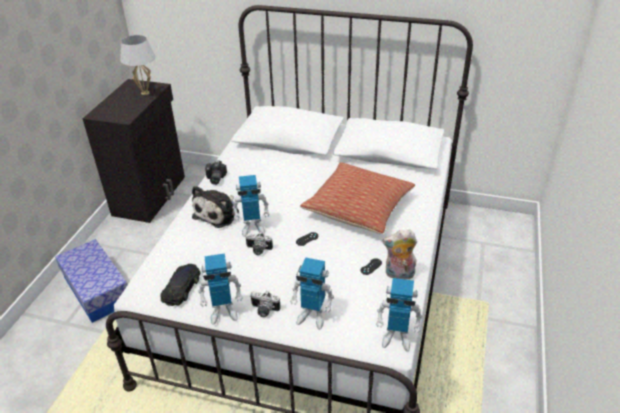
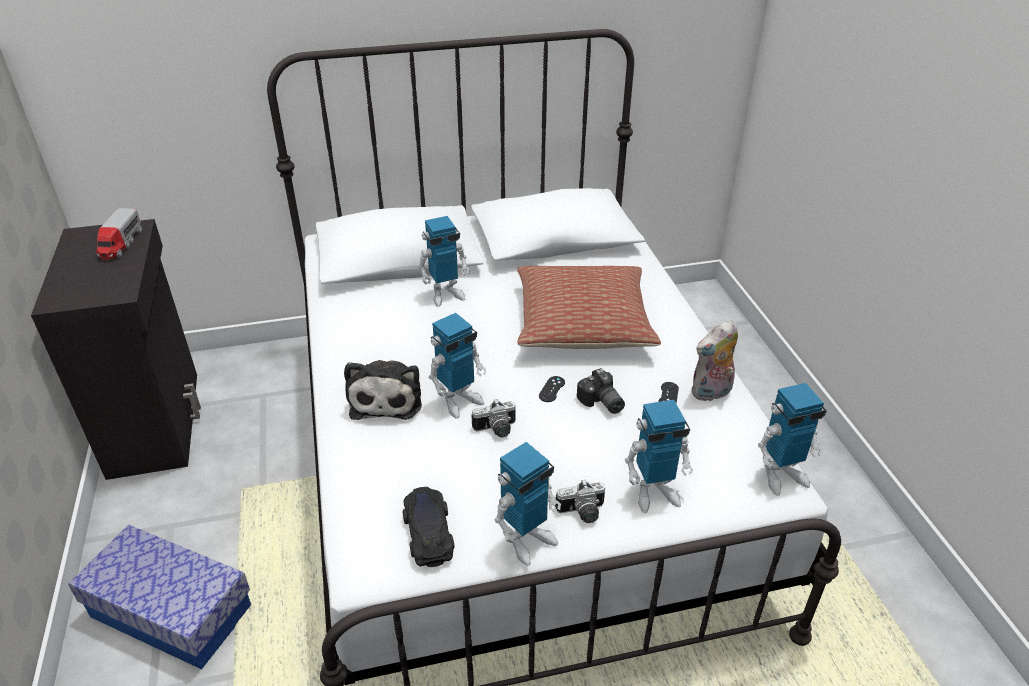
camera: 30 degrees left, 0 degrees up
white table lamp [120,35,156,95] -> toy truck [96,208,142,259]
camera [205,160,227,185] -> camera moved to [577,368,625,414]
none -> toy robot [418,216,470,307]

